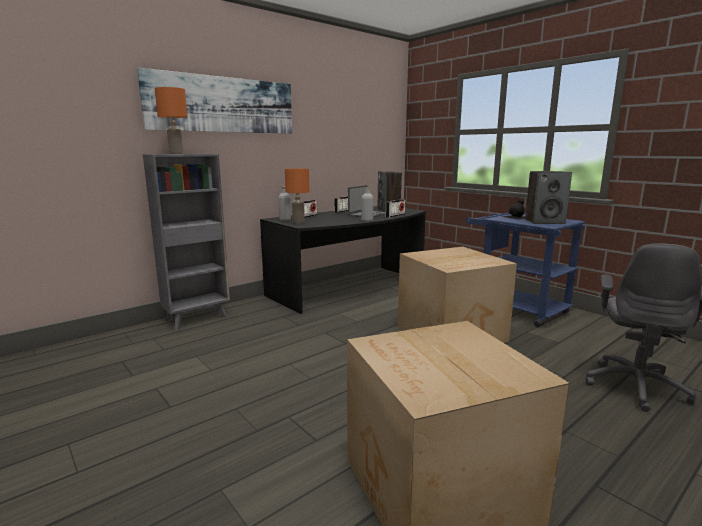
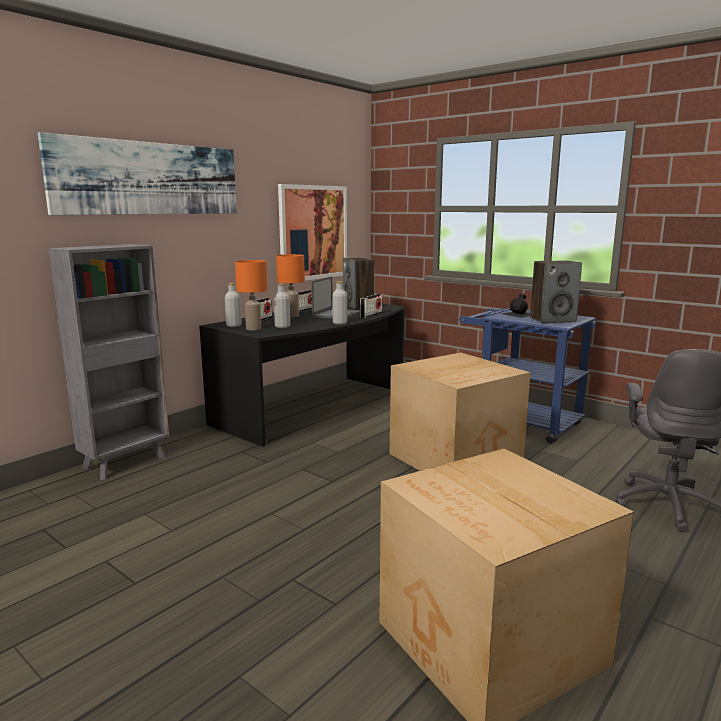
camera: 10 degrees left, 0 degrees up
orange table lamp [155,87,187,154] -> orange table lamp moved to [276,254,305,317]
none -> grey bottle [274,284,290,328]
none -> picture [278,184,347,281]

